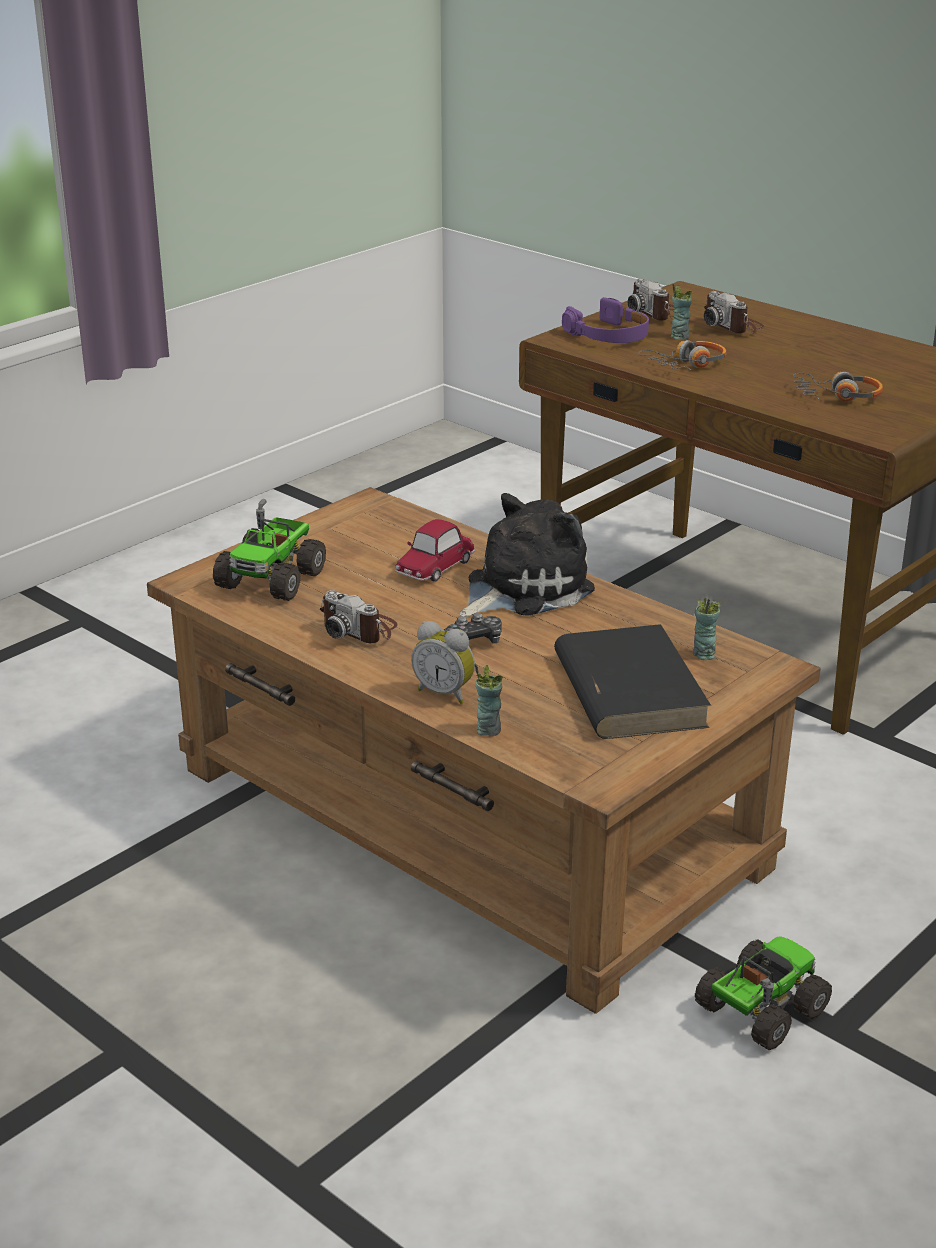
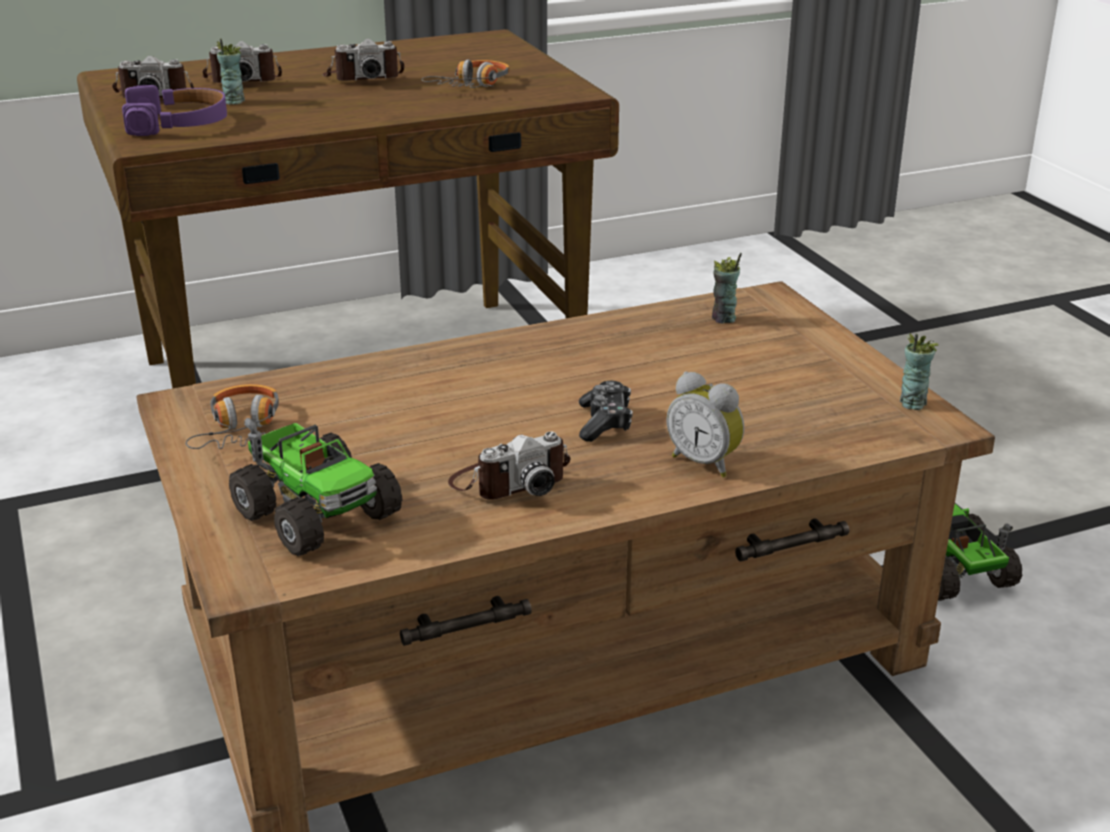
camera: 65 degrees left, 0 degrees up
toy car [395,519,475,581] -> none
alarm clock [411,621,475,704] -> alarm clock turned 75 degrees clockwise [667,371,744,478]
plush toy [460,493,595,618] -> none
cup [474,663,503,737] -> cup moved to [900,333,938,410]
black book [554,624,711,739] -> none
headphones [638,340,726,371] -> headphones moved to [186,384,279,449]
none -> camera [322,38,404,81]

